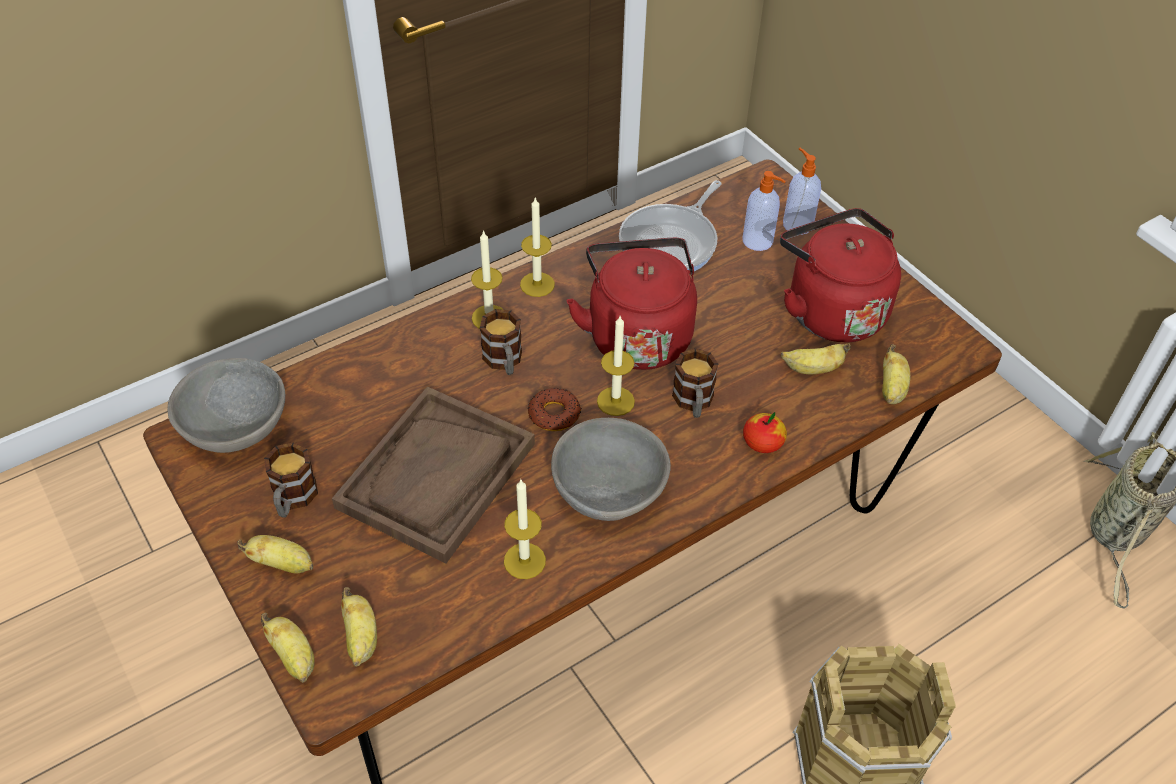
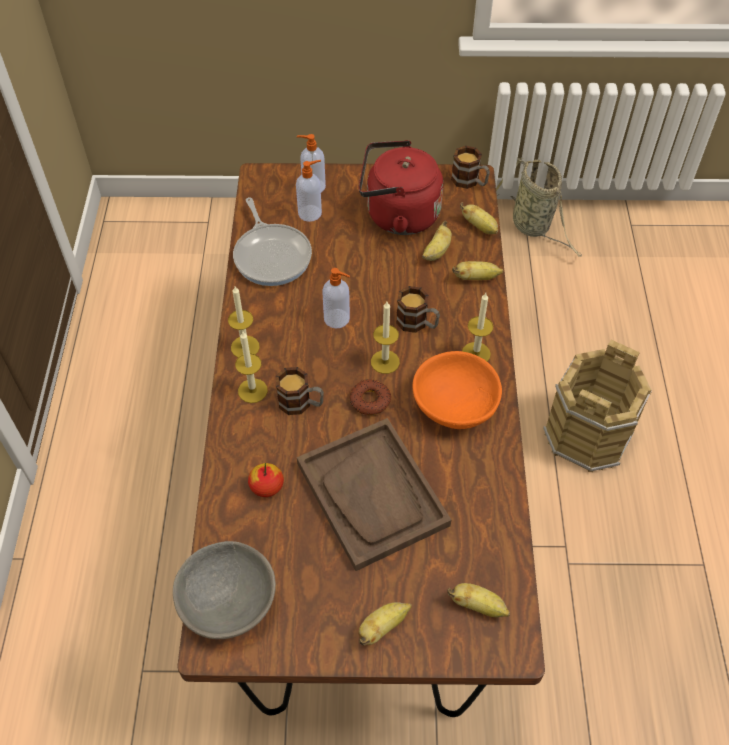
camera: 55 degrees left, 5 degrees up
banana [261,613,315,683] -> banana moved to [452,261,504,280]
mug [264,442,318,518] -> mug moved to [451,146,490,189]
candle [504,480,546,579] -> candle moved to [462,293,493,361]
grey bowl [551,418,671,521] -> orange bowl [413,351,502,429]
red kettle [566,238,697,370] -> soap dispenser [322,268,350,329]
apple [743,412,787,453] -> apple moved to [248,463,284,497]

